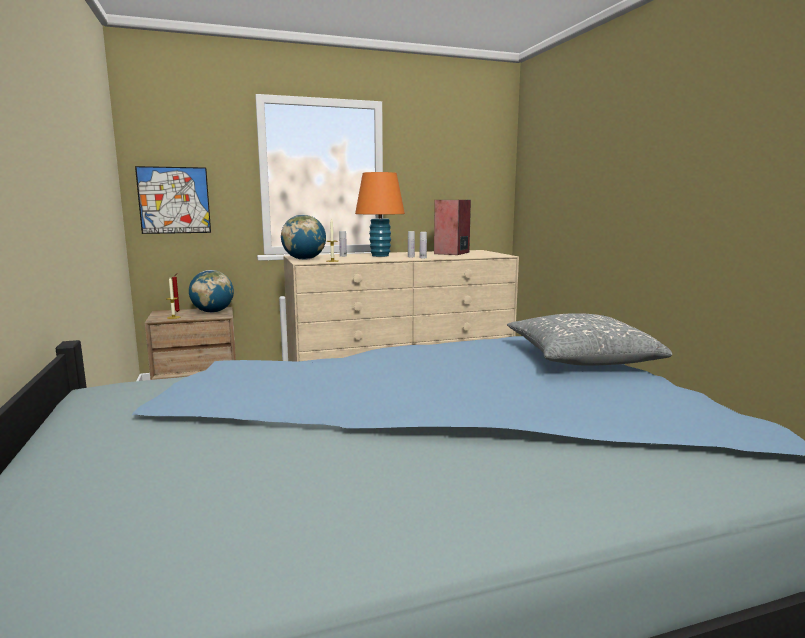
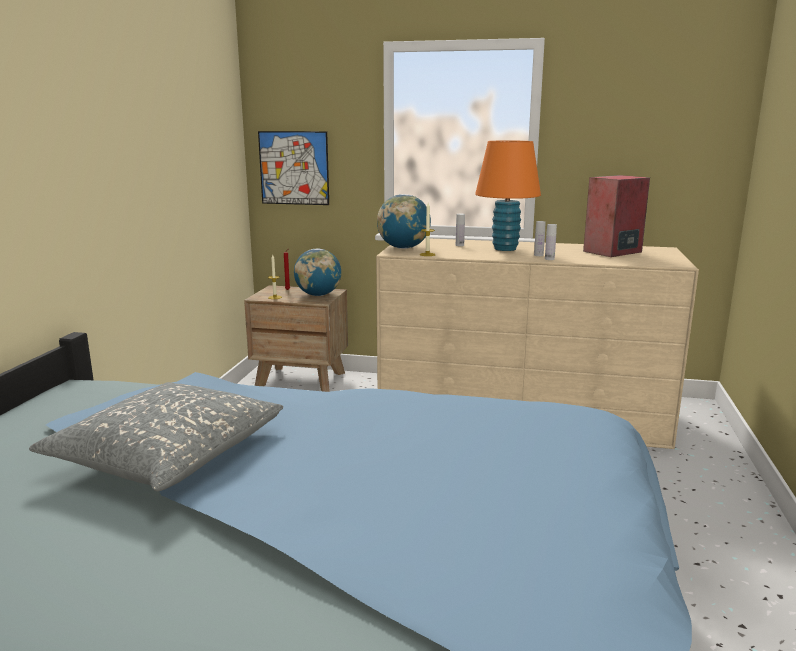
camera: 30 degrees right, 5 degrees up
grey pillow [507,313,672,366] -> grey pillow moved to [29,382,283,492]

